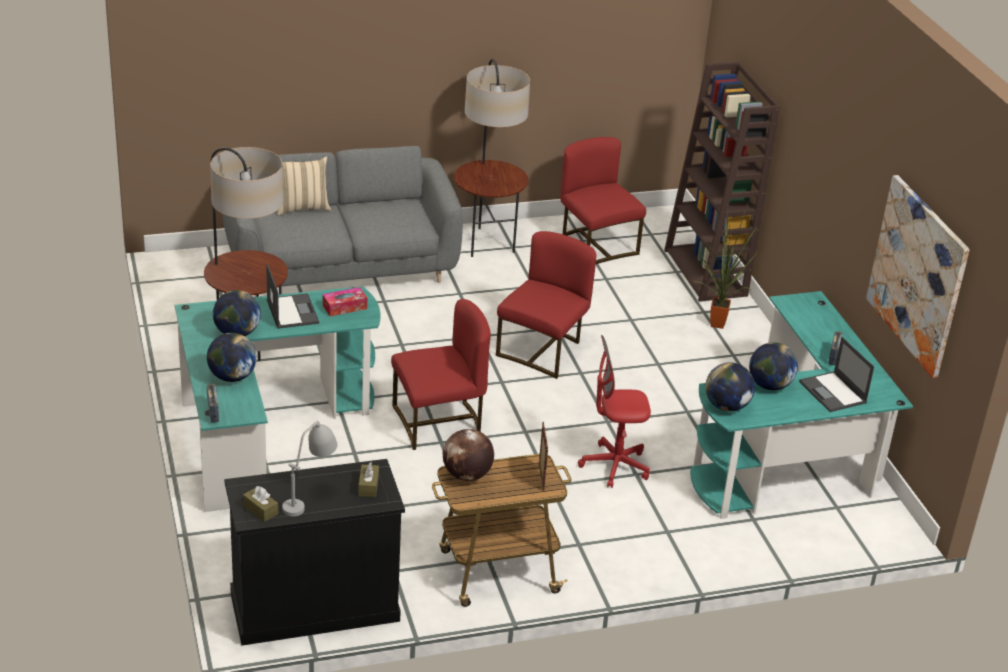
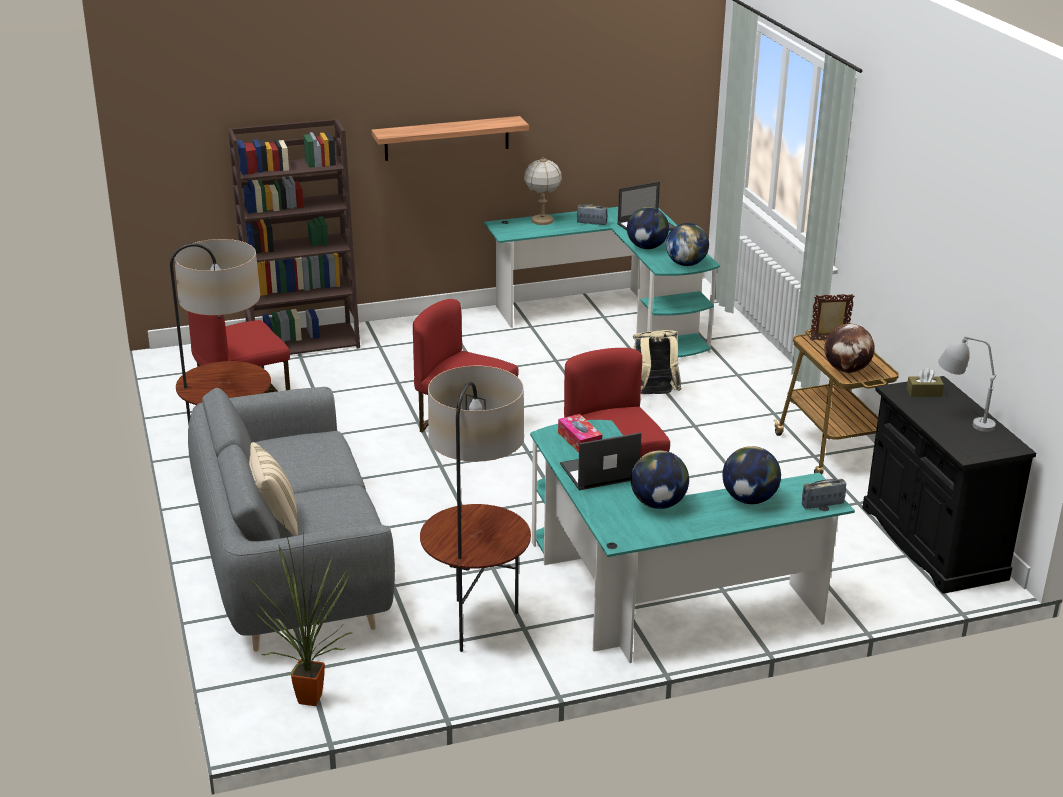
camera: 90 degrees left, 5 degrees down
brown tissue box [243,486,278,522] -> none
red office chair [578,335,651,488] -> beige backpack [633,330,682,394]
potted plant [693,201,759,329] -> potted plant moved to [253,519,351,706]
picture [866,175,970,378] -> none
none -> shelf [372,116,529,161]
none -> table lamp [524,157,562,225]

